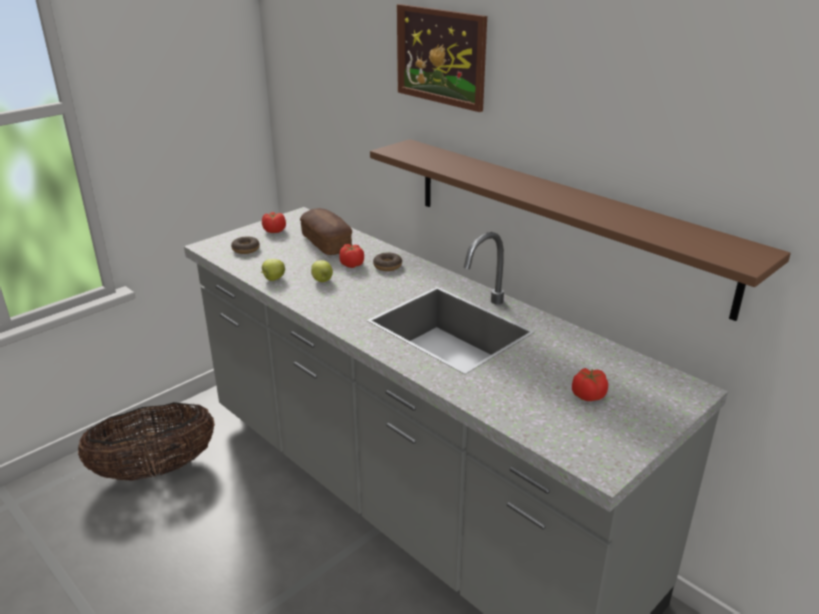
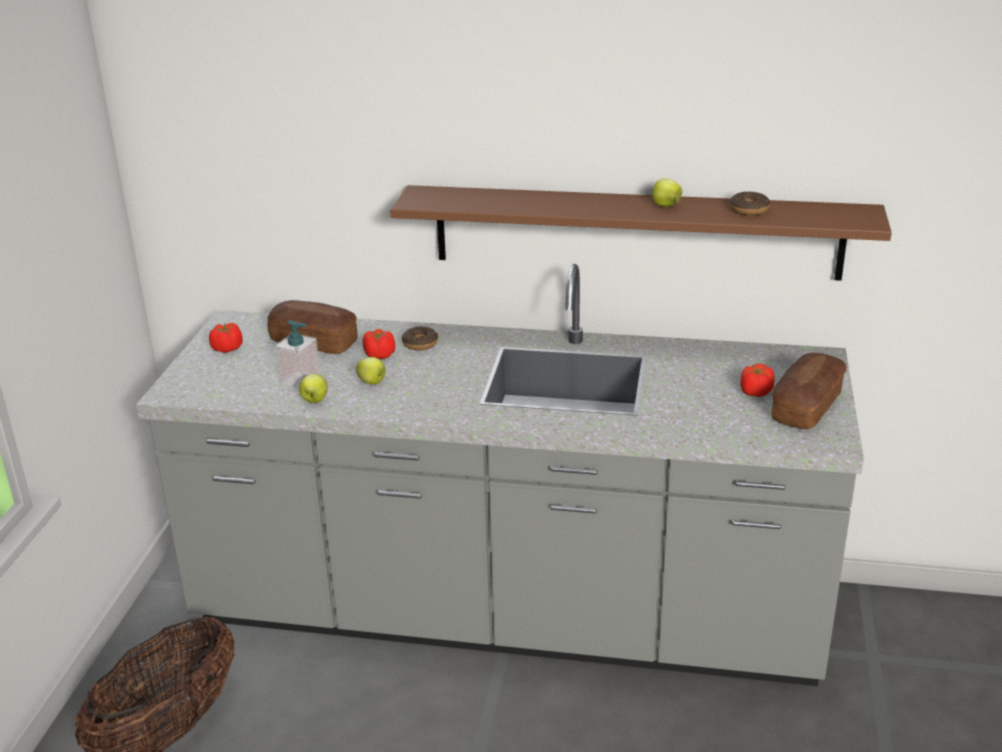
camera: 35 degrees left, 0 degrees up
donut [231,236,260,254] -> donut moved to [730,192,770,215]
picture [397,4,487,112] -> none
none -> soap dispenser [275,320,320,388]
none -> apple [652,178,682,207]
none -> bread [772,353,847,429]

